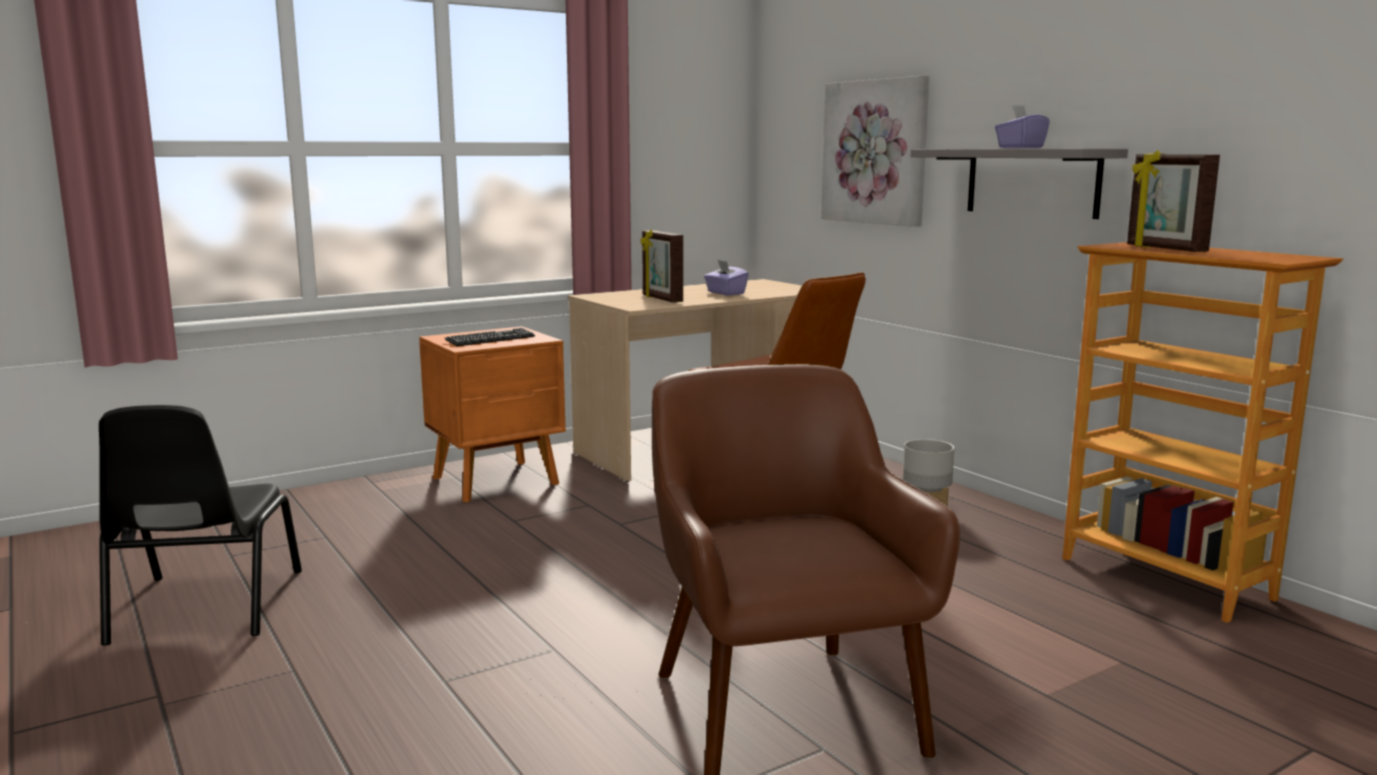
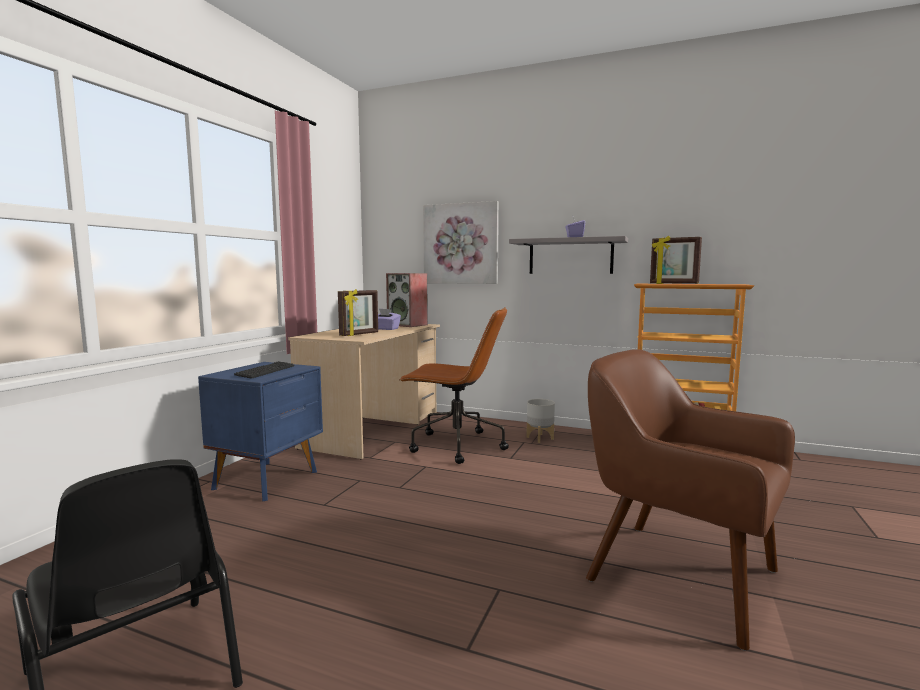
camera: 35 degrees left, 5 degrees down
orange nightstand [419,326,566,502] -> blue nightstand [198,362,323,501]
picture frame [640,230,683,303] -> picture frame turned 75 degrees counterclockwise [338,289,378,336]
none -> speaker [386,273,428,327]

